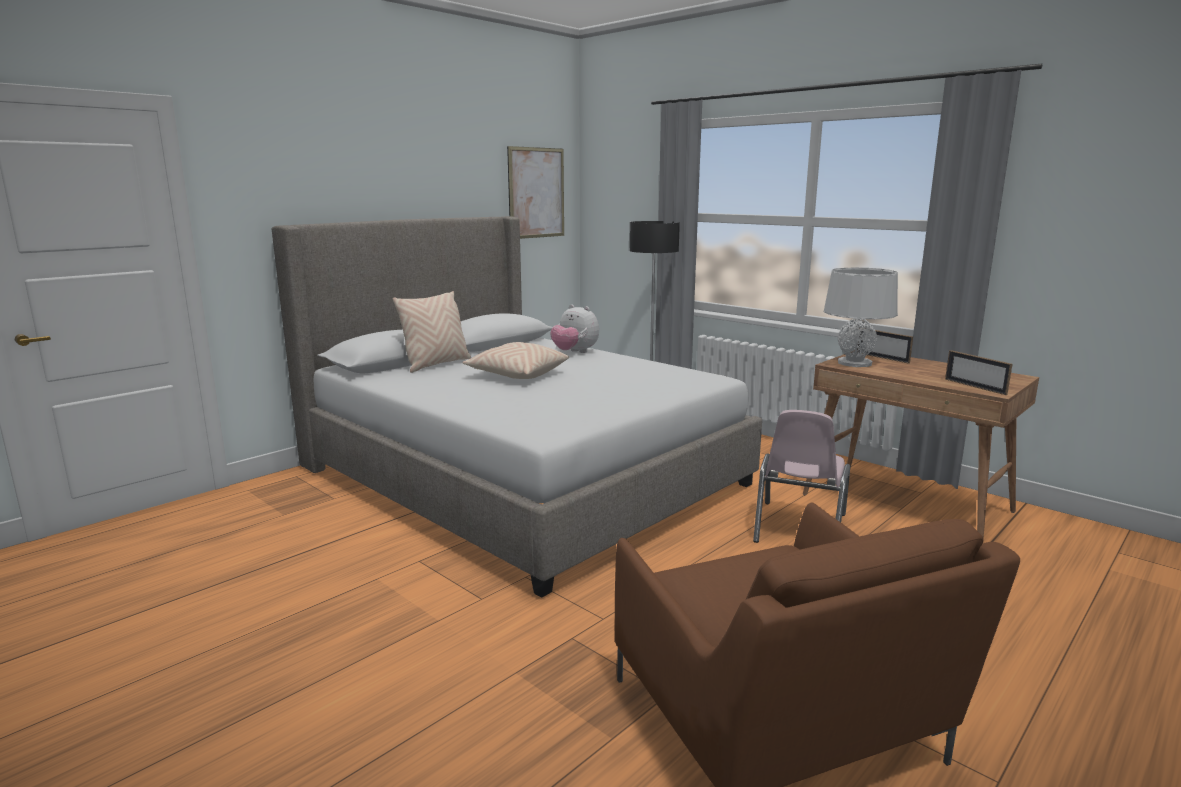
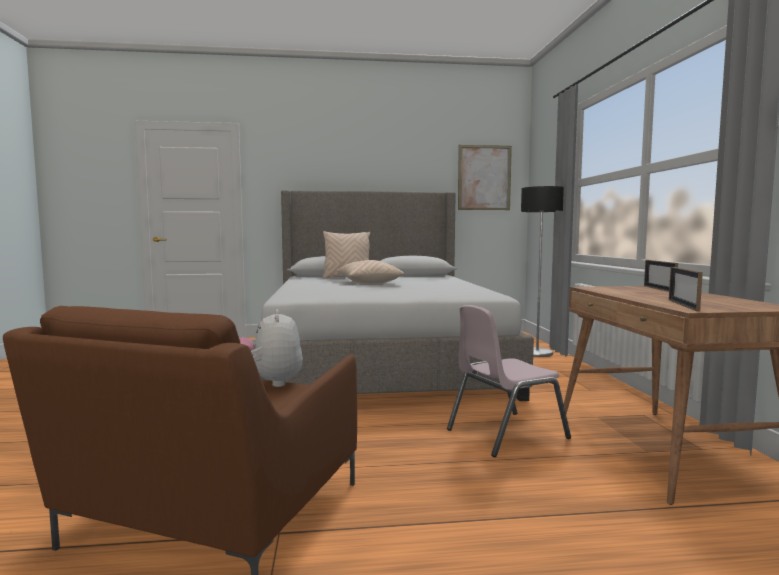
camera: 40 degrees right, 10 degrees down
plush toy [551,304,599,353] -> plush toy moved to [239,309,303,387]
grey table lamp [824,268,898,367] -> none

